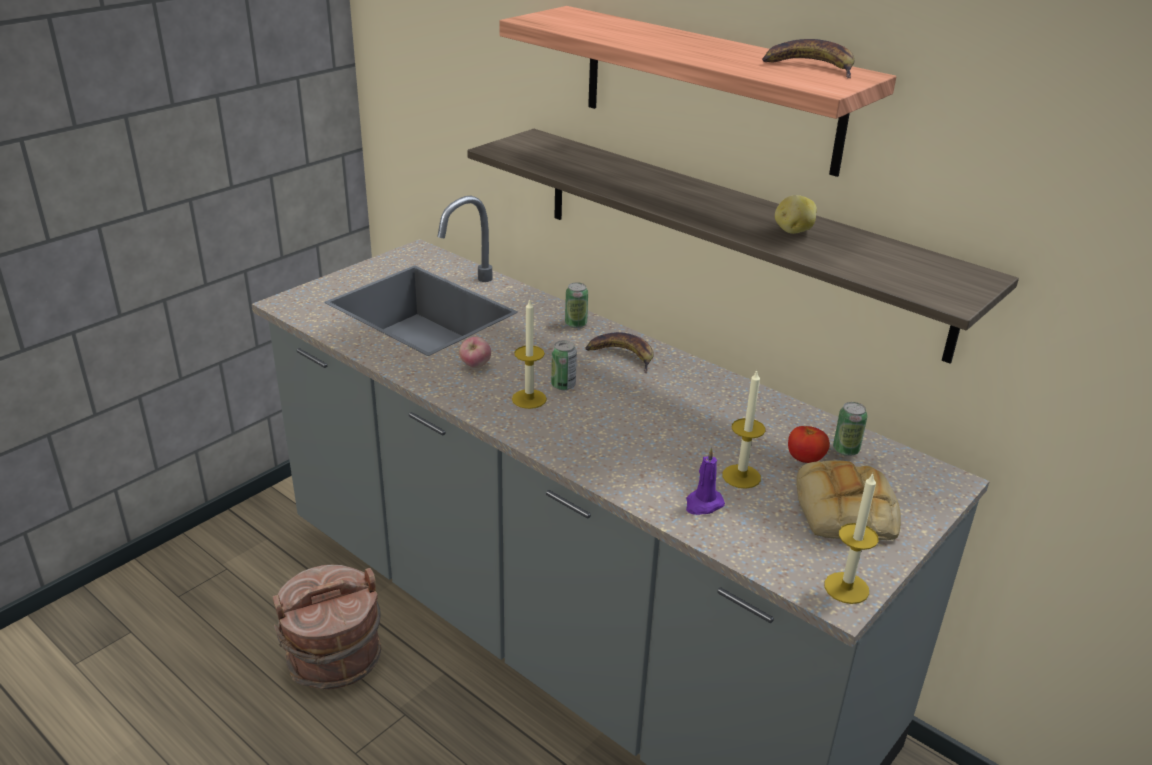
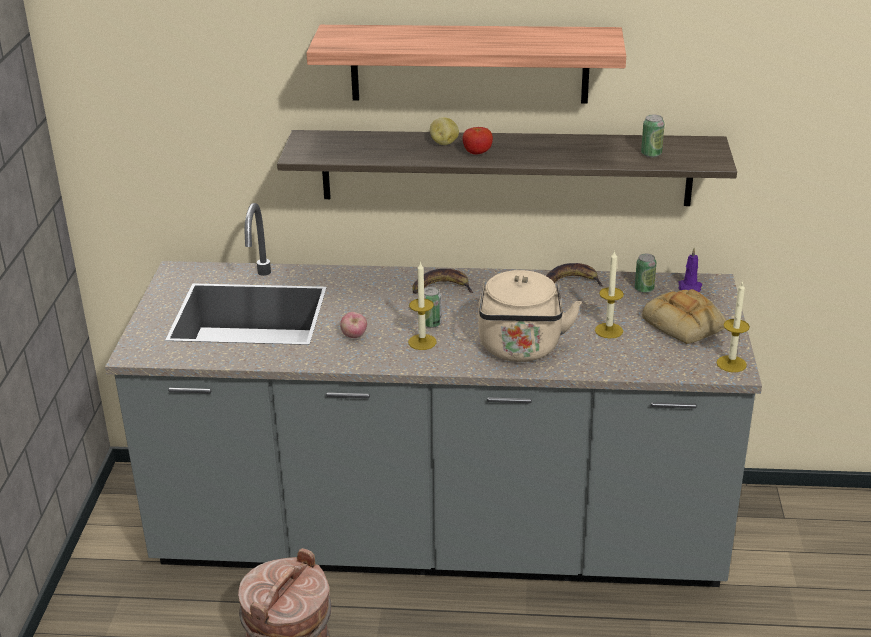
camera: 35 degrees left, 0 degrees up
can [565,282,588,328] -> can moved to [641,115,665,158]
purple candle [686,447,725,515] -> purple candle moved to [679,248,702,292]
banana [762,39,855,79] -> banana moved to [546,263,603,287]
potato [775,195,817,234] -> potato moved to [430,117,459,145]
tomato [788,426,830,463] -> tomato moved to [463,127,493,154]
none -> beige kettle [479,270,581,362]

